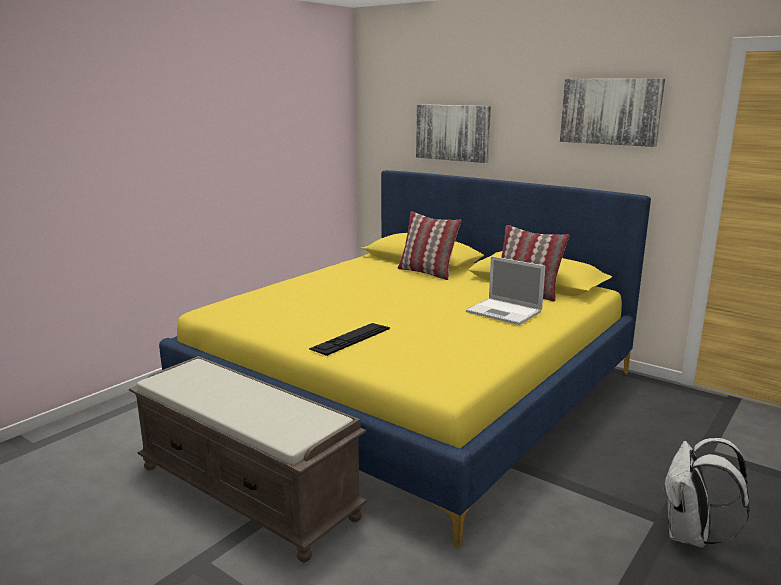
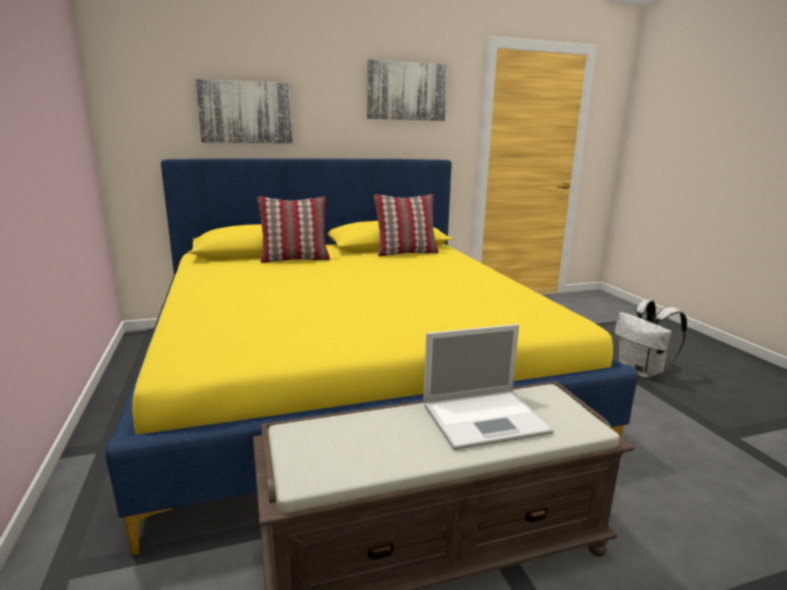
camera: 55 degrees left, 0 degrees up
keyboard [309,323,390,356] -> none
laptop [466,256,545,325] -> laptop moved to [423,324,553,450]

